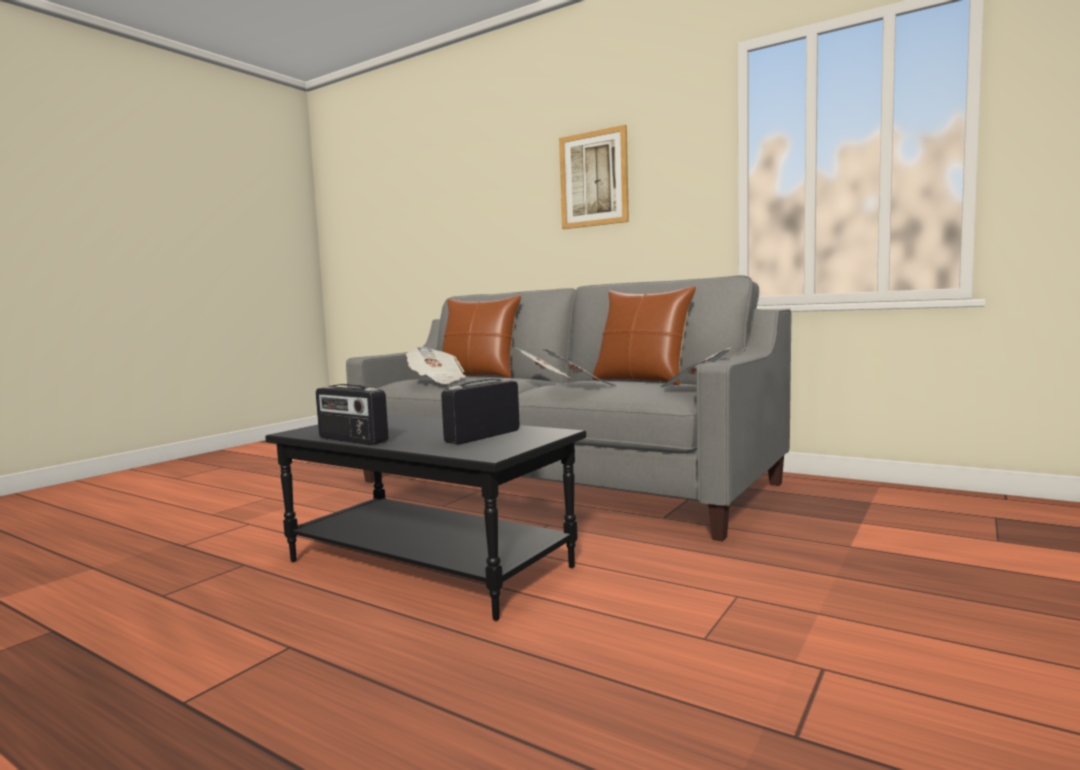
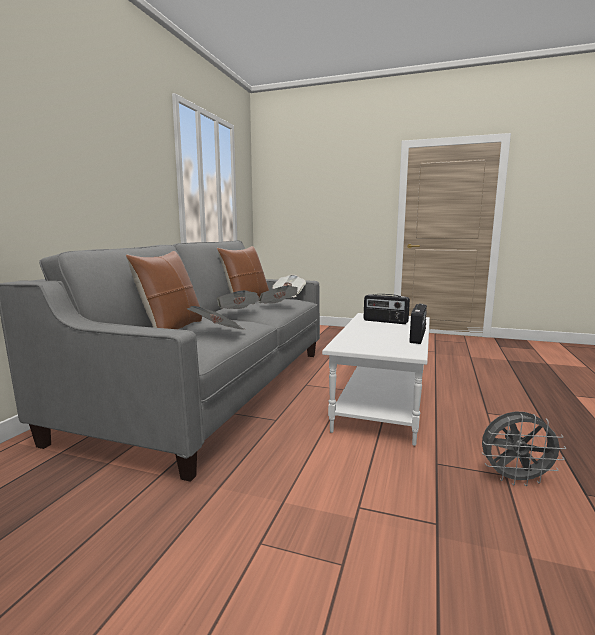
camera: 105 degrees left, 5 degrees up
black coffee table [265,414,586,621] -> white coffee table [322,313,430,446]
picture [559,125,629,229] -> none
none -> grey fan [482,412,566,486]

